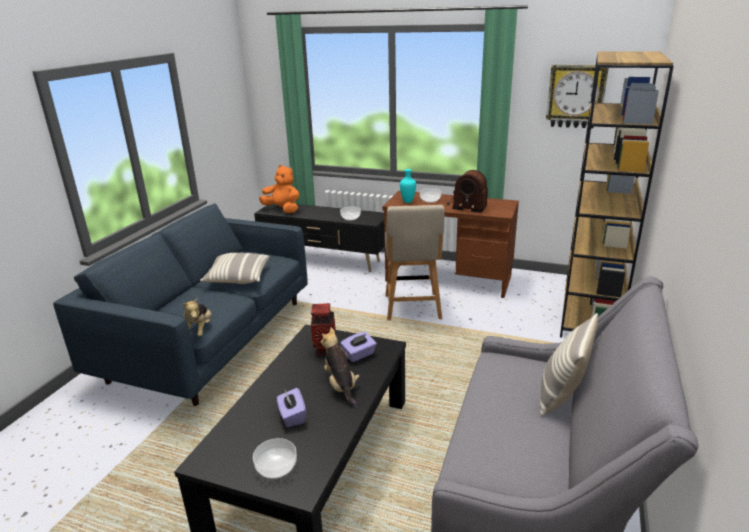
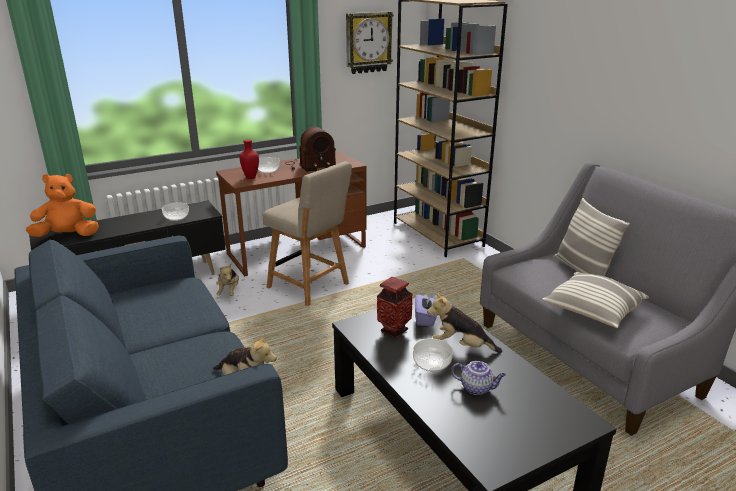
camera: 50 degrees left, 0 degrees up
pillow [200,253,269,284] -> pillow moved to [542,272,649,328]
bowl [253,438,297,479] -> bowl moved to [413,339,453,372]
purple tissue box [277,388,306,427] -> teapot [451,361,506,395]
turquoise vase [400,169,416,203] -> red vase [239,139,259,179]
none -> plush toy [216,263,239,296]

